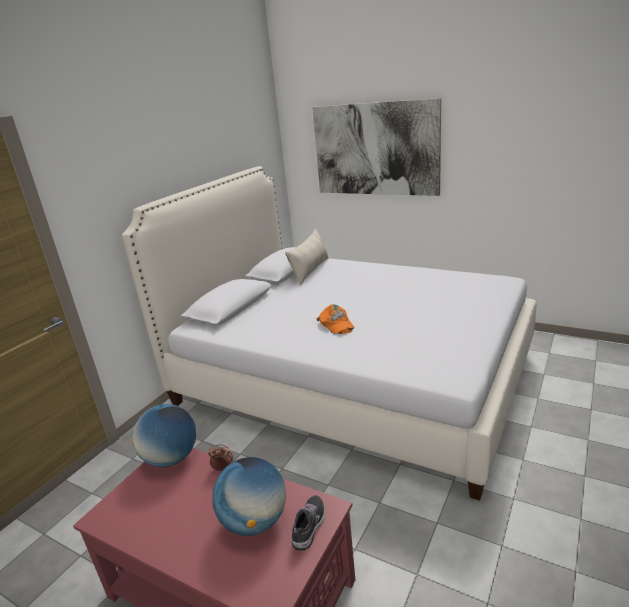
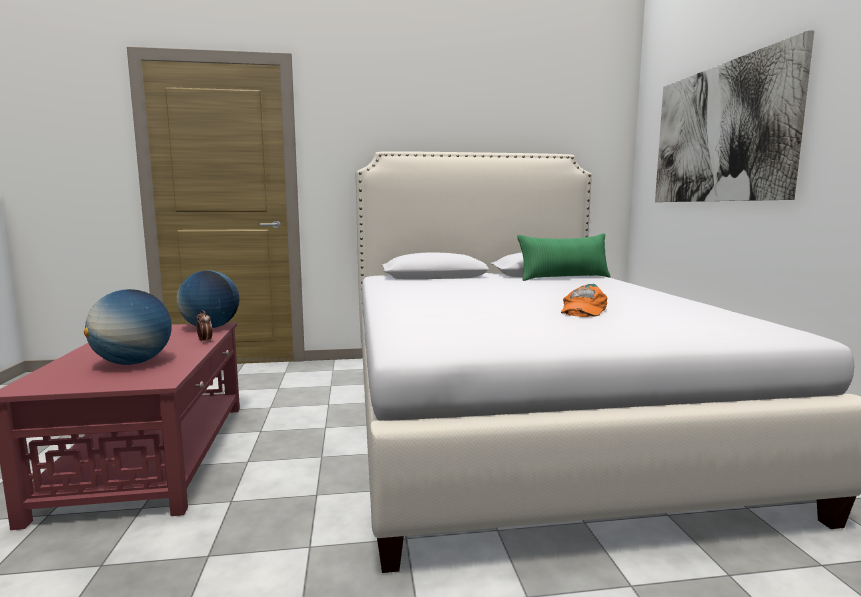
camera: 50 degrees right, 15 degrees down
beige pillow [285,229,329,285] -> green pillow [517,233,611,281]
shoe [292,495,325,551] -> none
orange cap [316,304,354,334] -> orange cap moved to [561,284,607,317]

